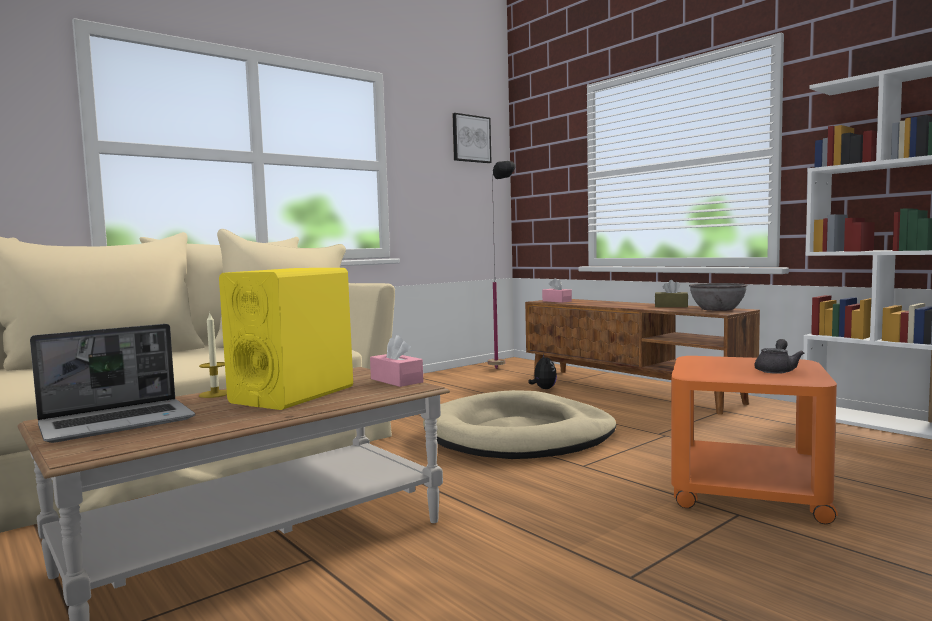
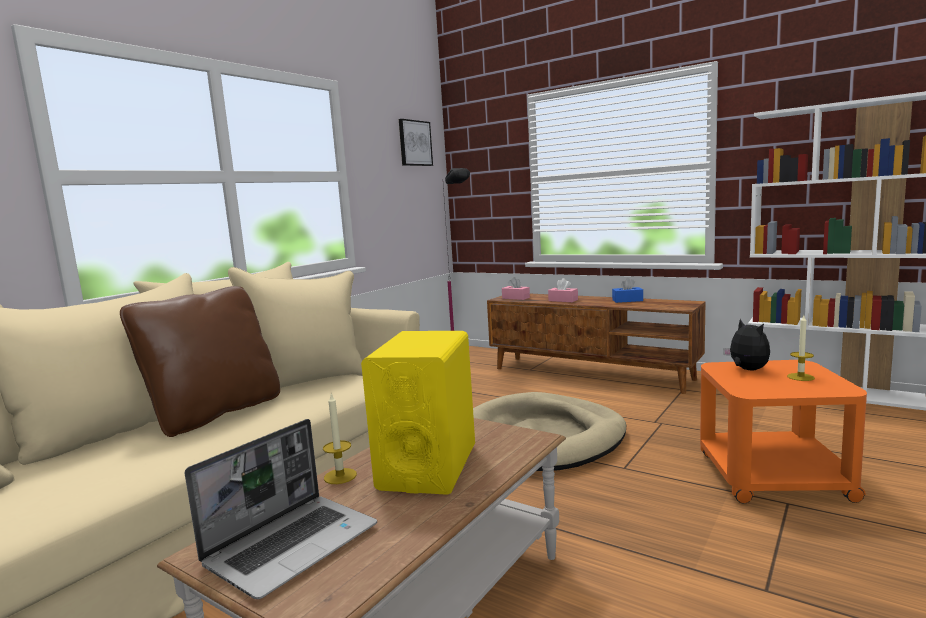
camera: 15 degrees left, 5 degrees up
pink tissue box [370,335,423,387] -> pink tissue box moved to [548,278,578,302]
plush toy [528,354,557,389] -> plush toy moved to [723,319,770,370]
brown tissue box [655,280,688,307] -> blue tissue box [612,278,643,303]
grey bowl [689,283,748,311] -> none
grey teapot [754,339,804,374] -> candle [787,315,815,381]
none -> brown pillow [120,286,280,437]

